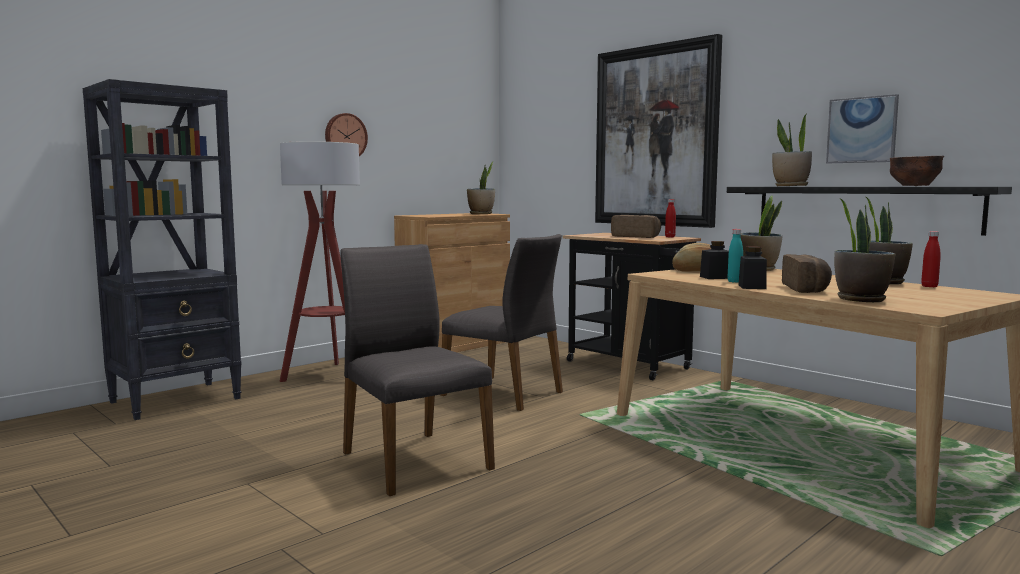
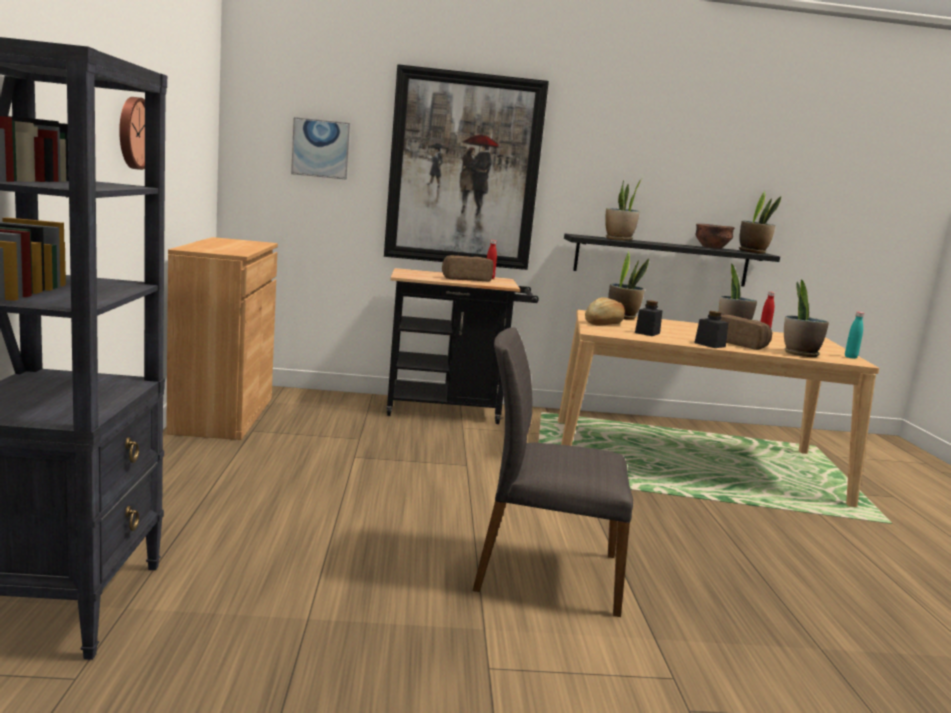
camera: 50 degrees left, 5 degrees up
floor lamp [280,141,360,382] -> none
grey chair [440,234,563,411] -> none
potted plant [467,161,495,214] -> potted plant moved to [739,191,781,254]
turquoise bottle [727,229,743,283] -> turquoise bottle moved to [845,312,864,359]
picture [826,94,899,163] -> picture moved to [291,117,350,180]

